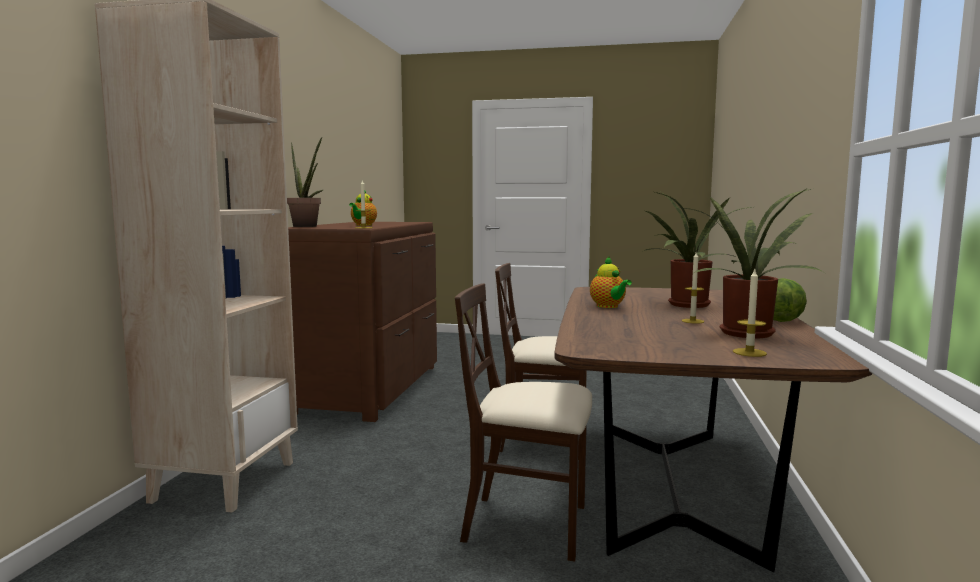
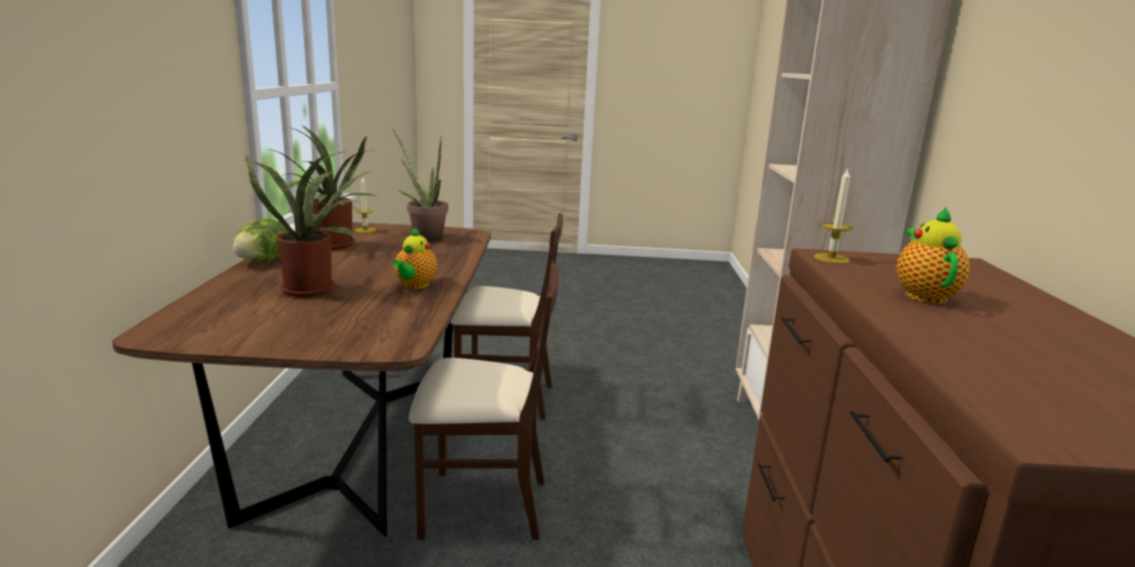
camera: 170 degrees right, 10 degrees up
potted plant [287,137,323,227] -> potted plant moved to [392,127,448,242]
teapot [590,257,632,308] -> teapot turned 135 degrees counterclockwise [392,227,438,289]
candle [682,252,704,324] -> none

